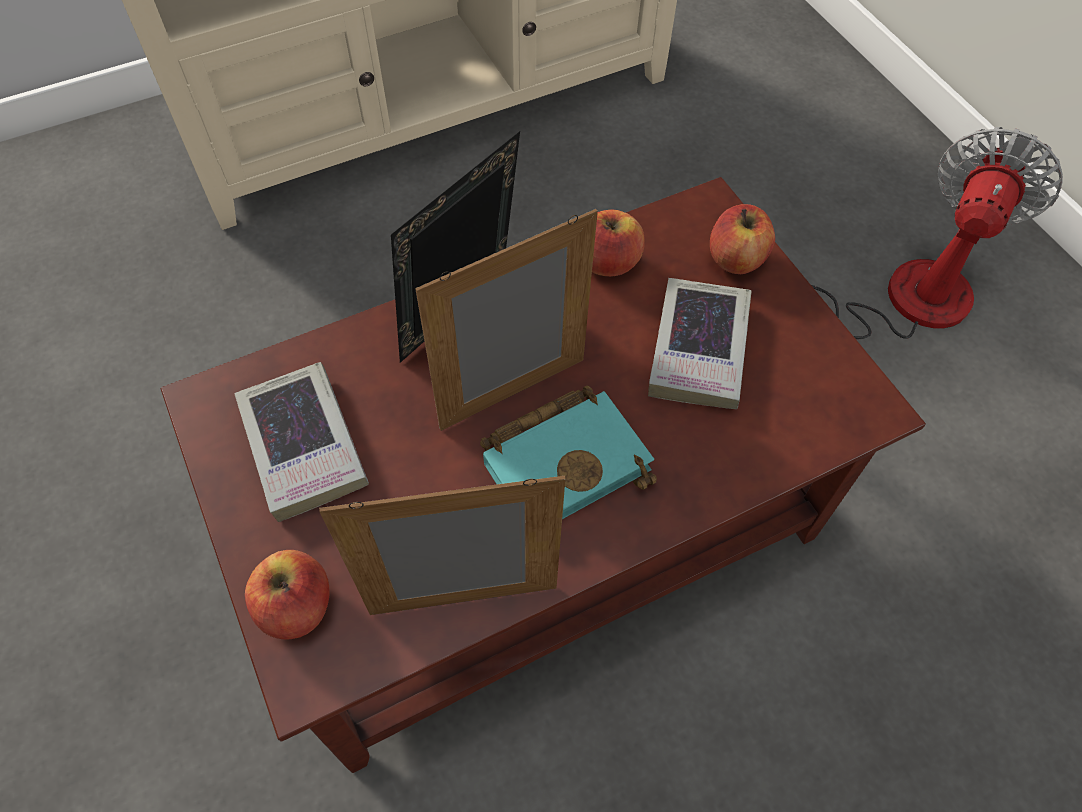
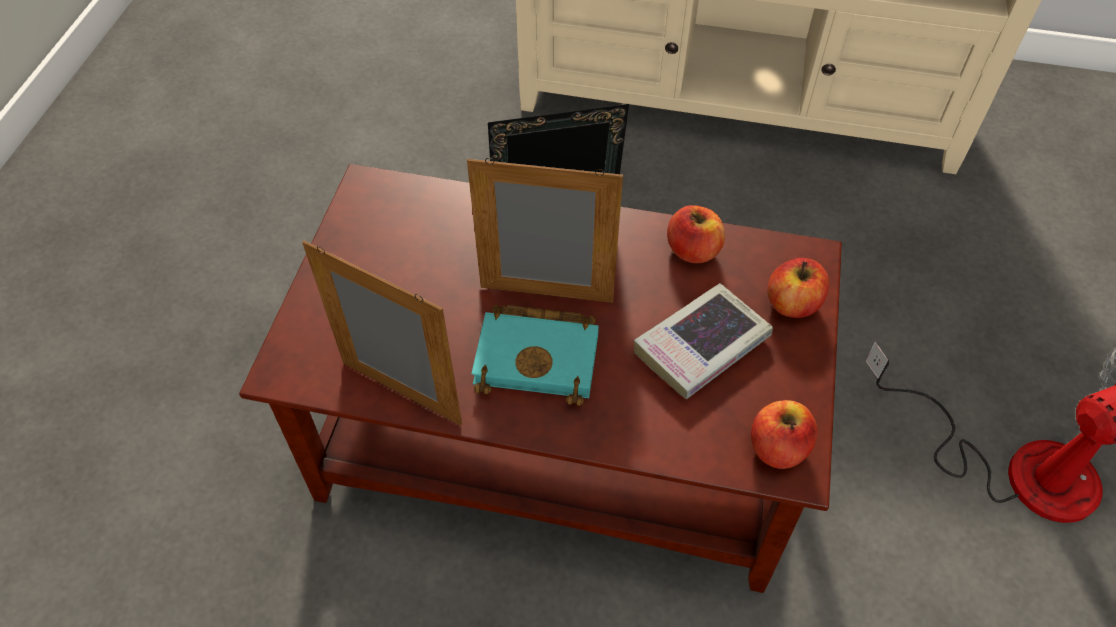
camera: 40 degrees right, 5 degrees down
book [234,362,369,522] -> none
apple [245,550,330,640] -> apple moved to [751,400,818,469]

